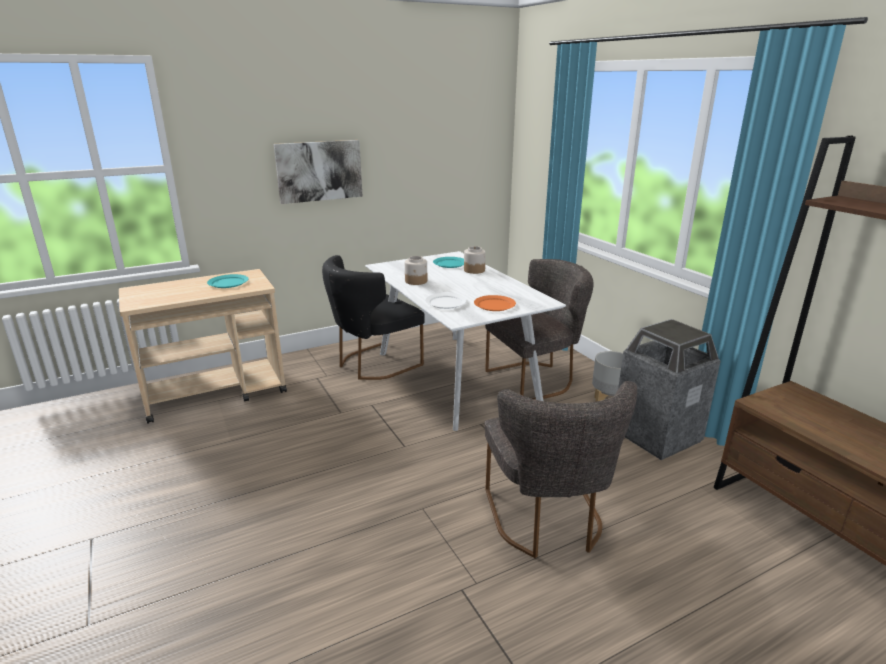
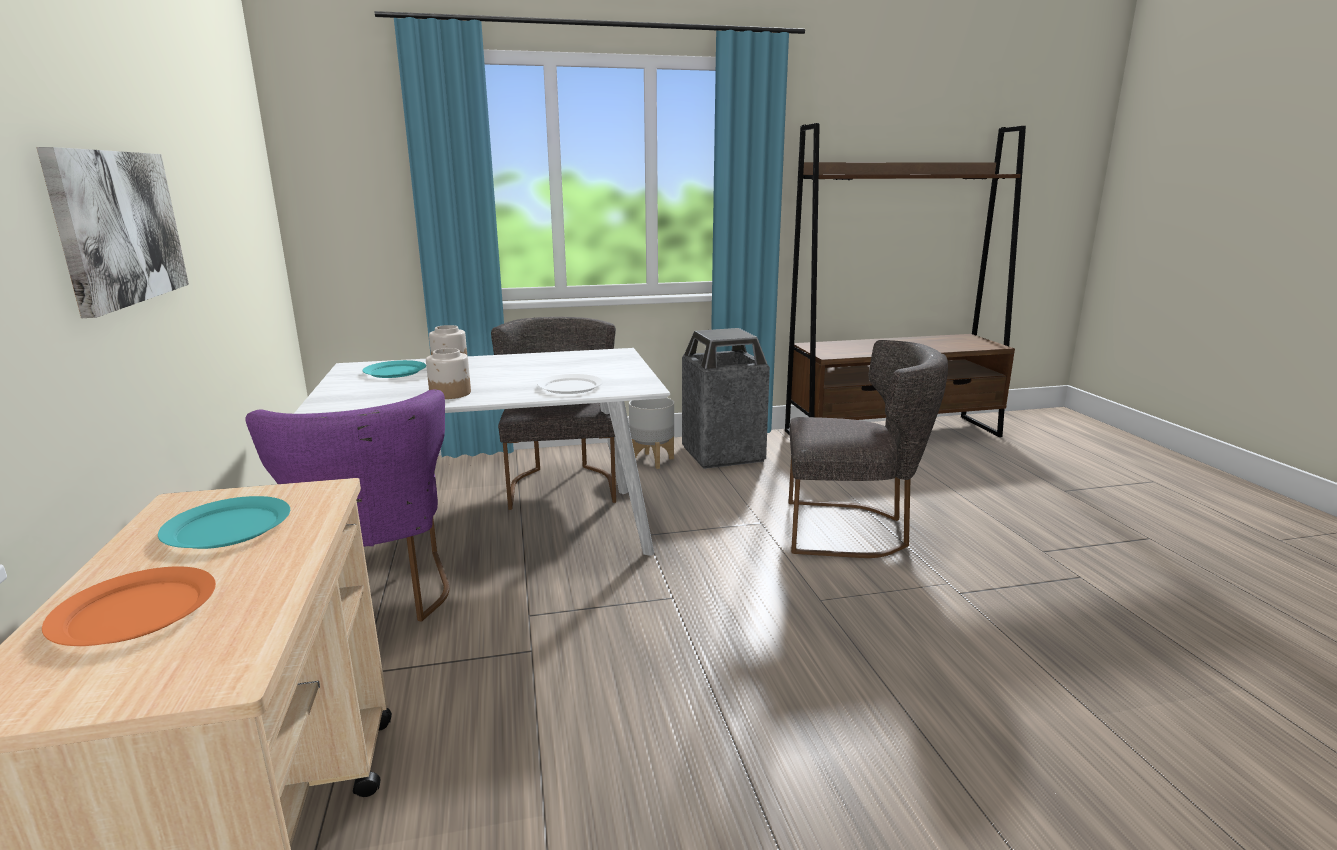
camera: 75 degrees left, 5 degrees down
black chair [322,255,425,380] -> purple chair [245,389,449,622]
orange plate [474,295,516,311] -> orange plate moved to [42,566,216,646]

